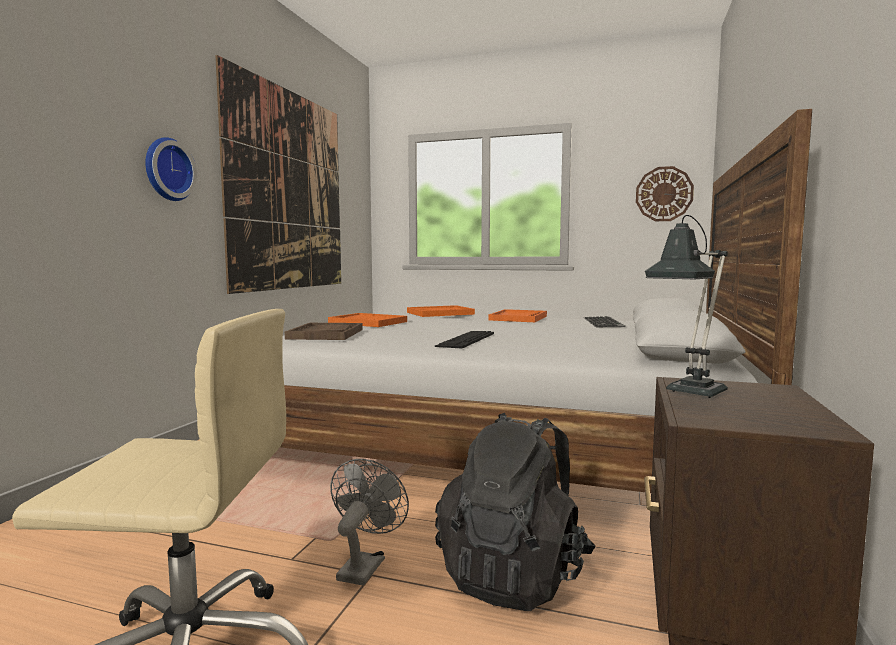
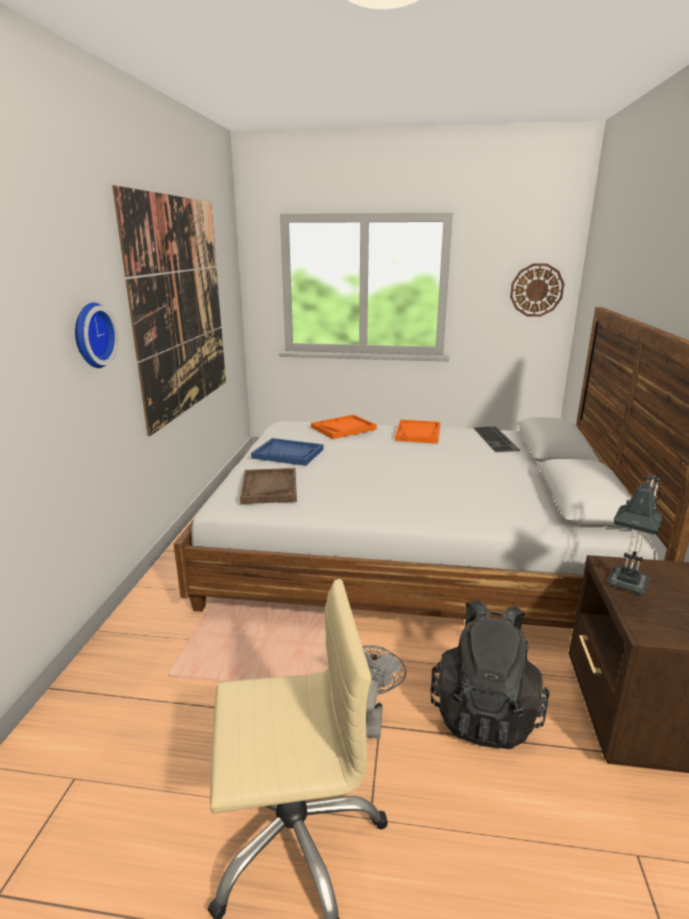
camera: 10 degrees left, 15 degrees up
orange tray [328,313,407,327] -> blue tray [251,438,323,466]
keyboard [434,331,494,349] -> none

